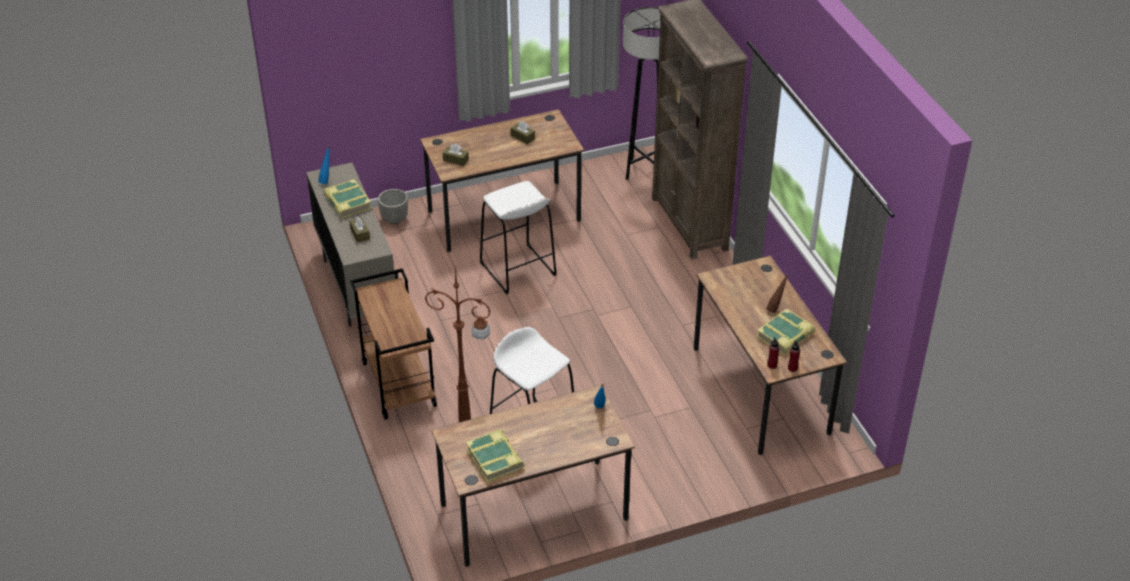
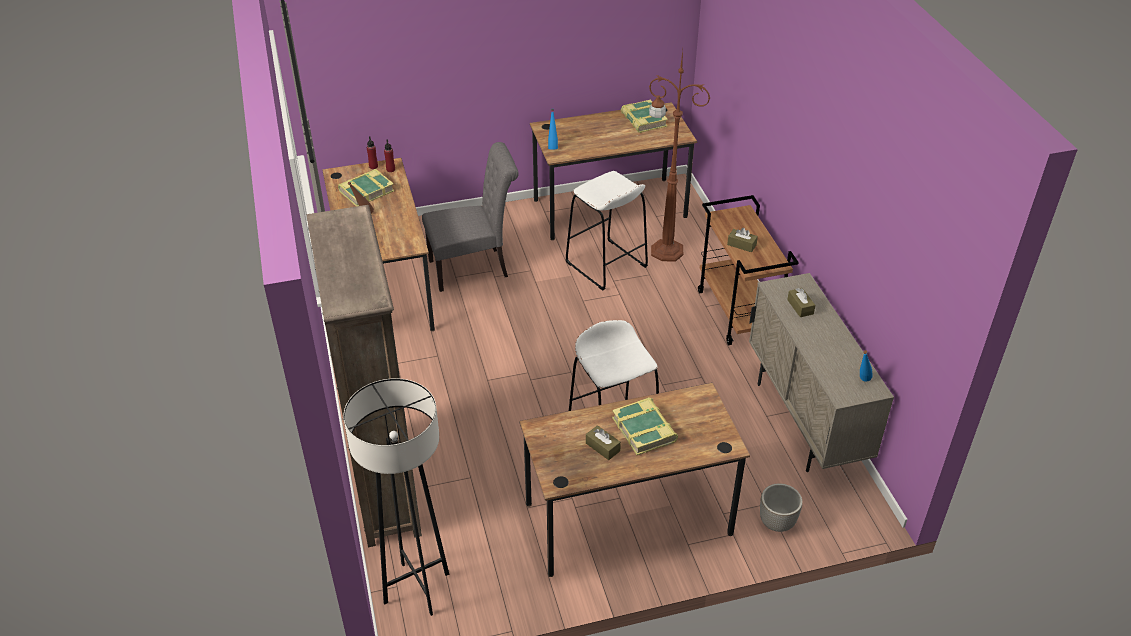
camera: 175 degrees left, 0 degrees up
book [323,179,372,218] -> book moved to [612,397,678,455]
brown tissue box [443,144,469,166] -> brown tissue box moved to [727,228,758,252]
none -> grey chair [422,142,519,292]

